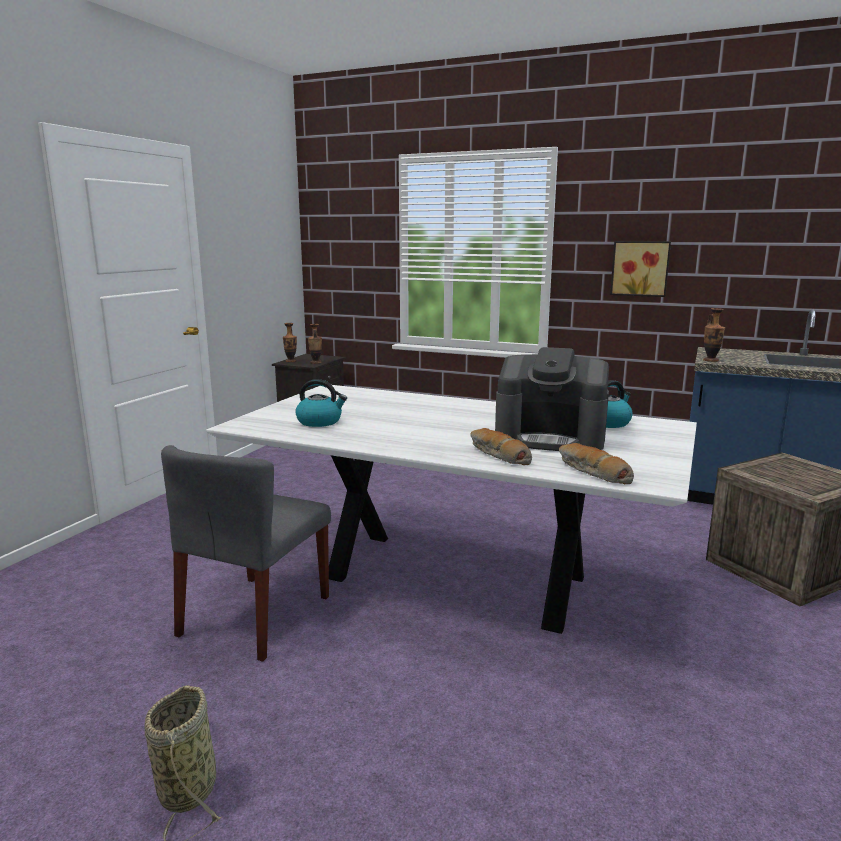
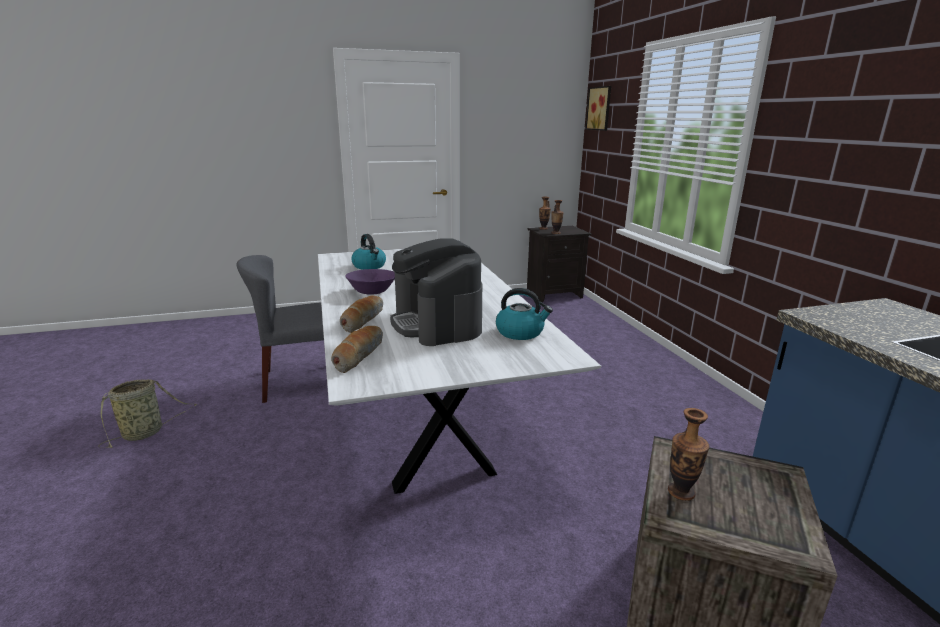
camera: 50 degrees right, 5 degrees up
picture [610,241,671,297] -> picture moved to [585,86,611,131]
vase [703,308,725,362] -> vase moved to [668,408,709,501]
none -> purple bowl [345,269,395,295]

